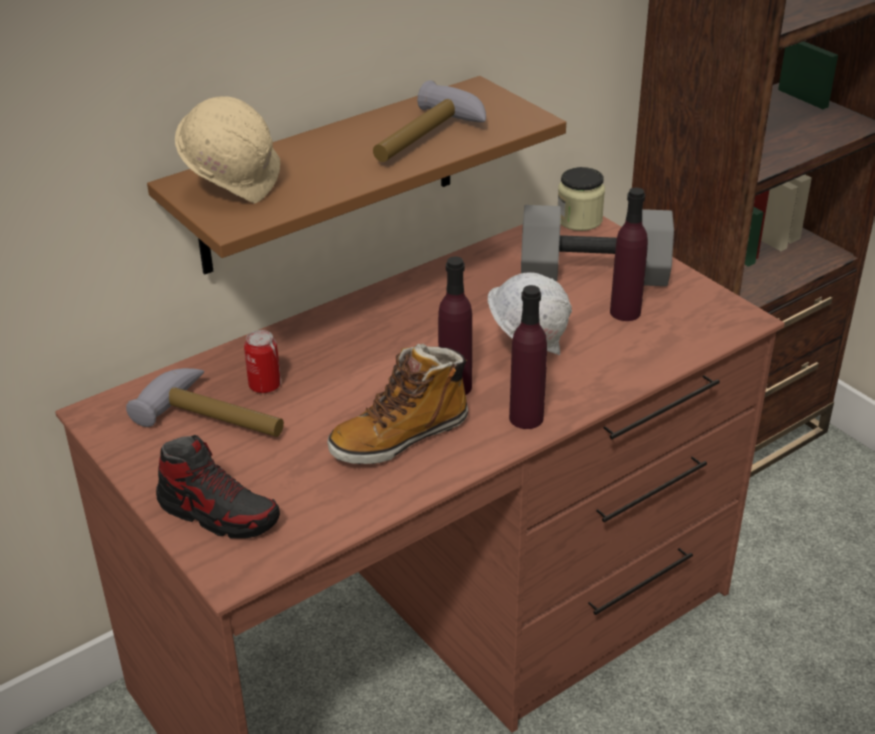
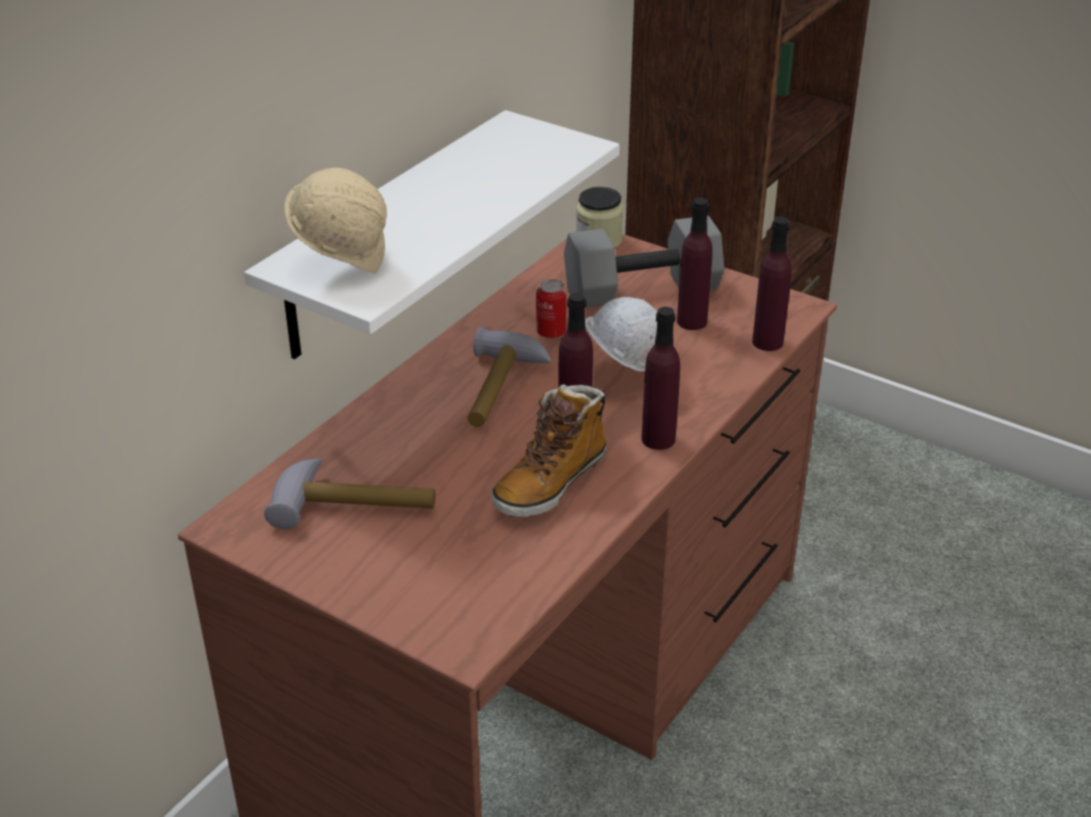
camera: 20 degrees left, 0 degrees up
brown shelf [147,76,566,274] -> white shelf [244,110,619,359]
shoe [156,435,280,539] -> none
can [244,330,281,393] -> can moved to [536,279,566,338]
hammer [373,80,486,162] -> hammer moved to [467,326,551,427]
none -> purple bottle [752,217,792,351]

